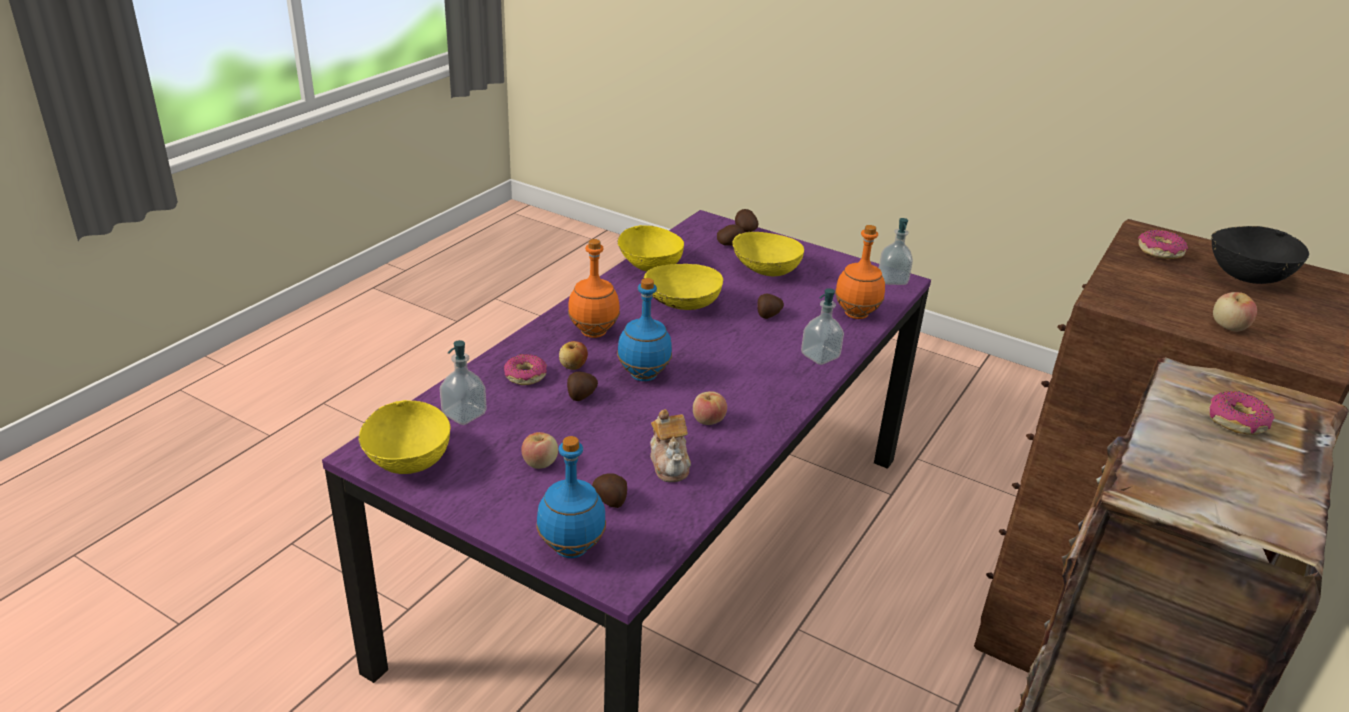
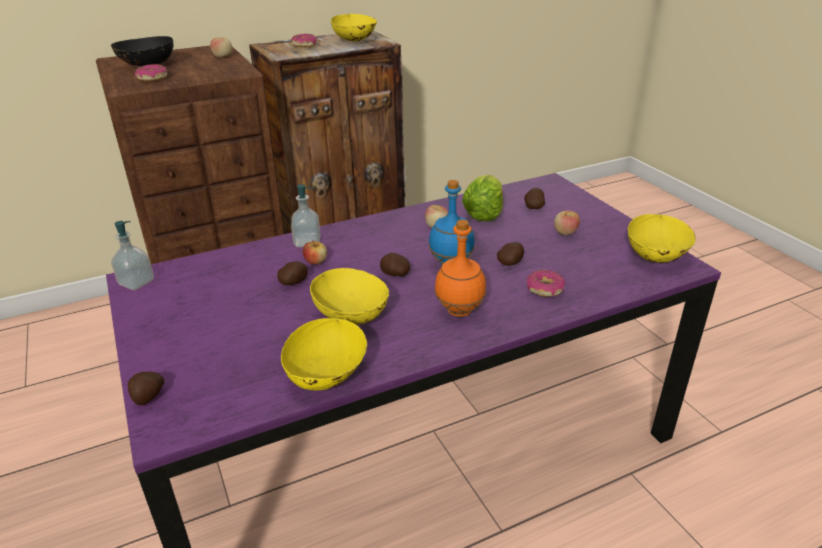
camera: 145 degrees left, 0 degrees up
soap dispenser [440,340,487,425] -> none
blue bottle [536,436,606,558] -> none
apple [559,341,588,370] -> apple moved to [303,239,327,265]
teapot [650,409,691,482] -> lettuce [462,175,503,221]
potato [717,225,745,246] -> potato moved to [380,253,410,276]
yellow bowl [732,232,804,276] -> yellow bowl moved to [331,14,377,41]
orange bottle [835,225,885,319] -> none

